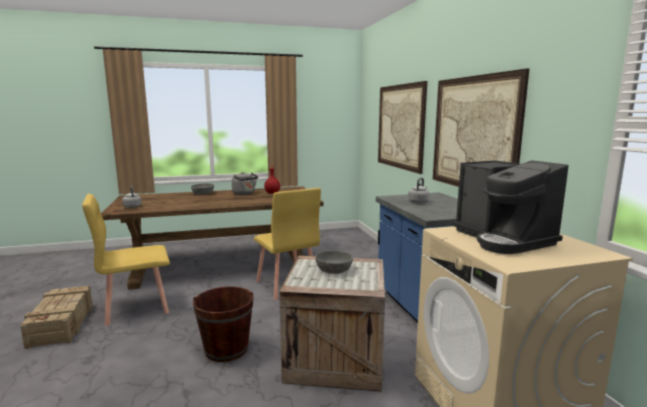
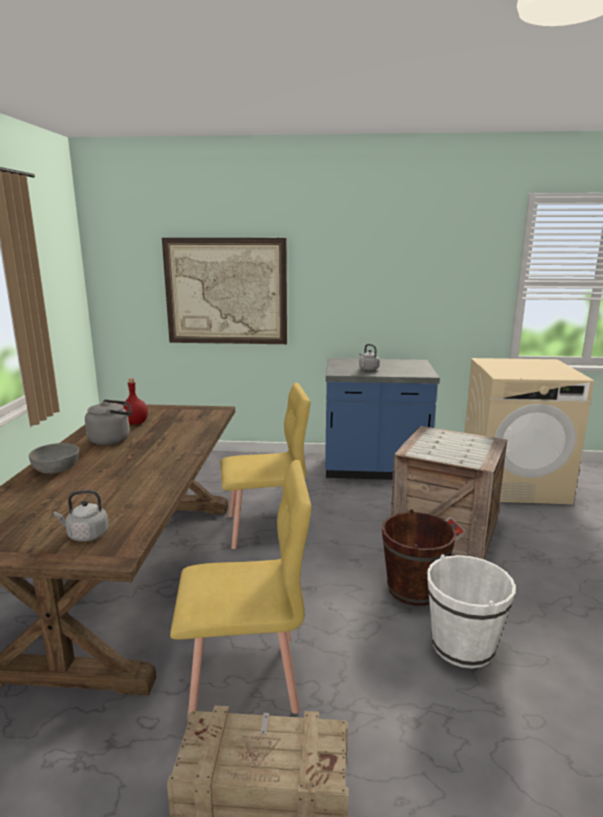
camera: 70 degrees left, 5 degrees up
yellow chair [82,194,170,326] -> yellow chair turned 90 degrees counterclockwise [170,460,311,720]
grey bowl [315,250,353,274] -> none
picture [433,68,529,187] -> none
coffee machine [453,160,569,254] -> none
none -> white bucket [427,554,516,668]

